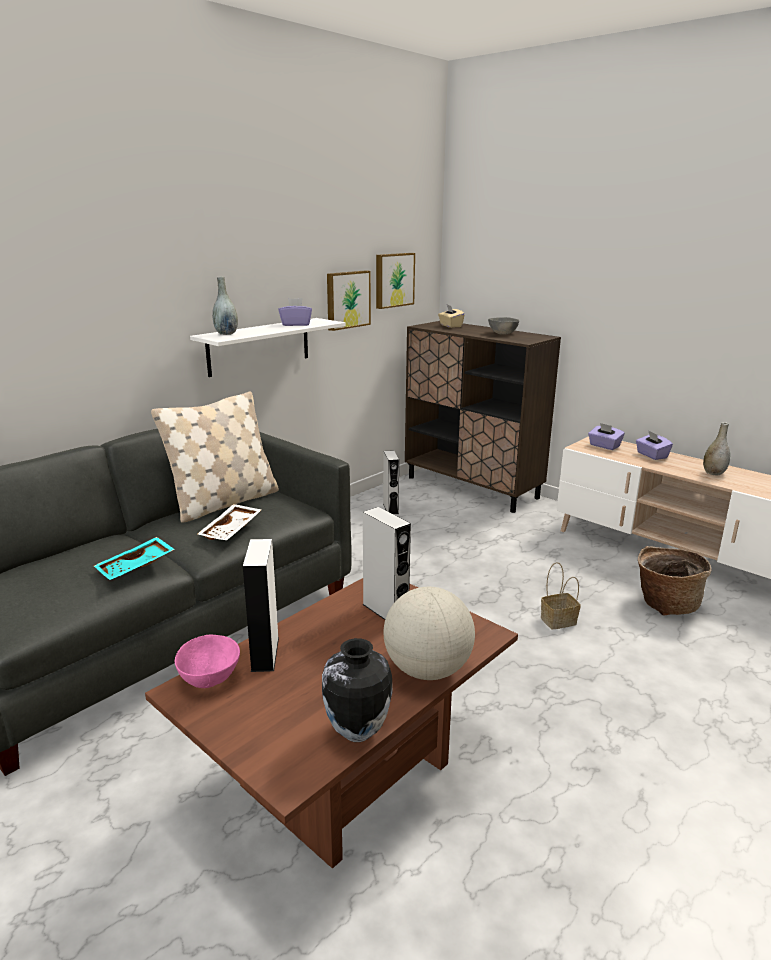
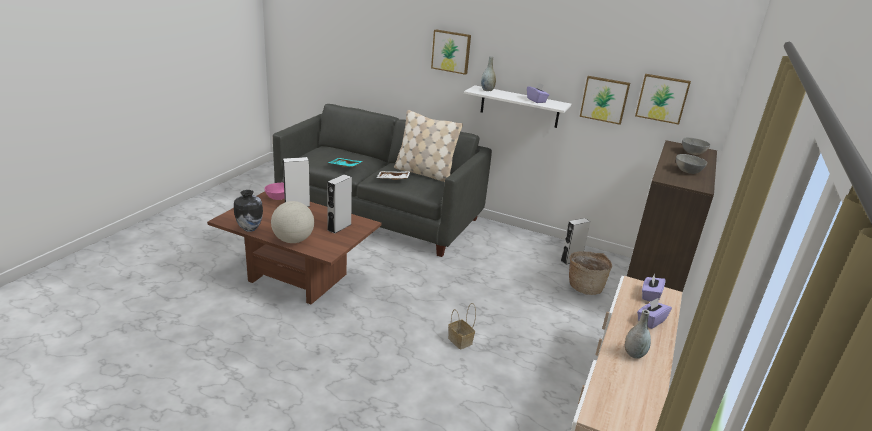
camera: 70 degrees right, 5 degrees up
beige tissue box [438,305,465,328] -> grey bowl [682,137,710,155]
basket [638,546,711,616] -> basket moved to [569,252,612,295]
none -> picture [431,30,471,75]

